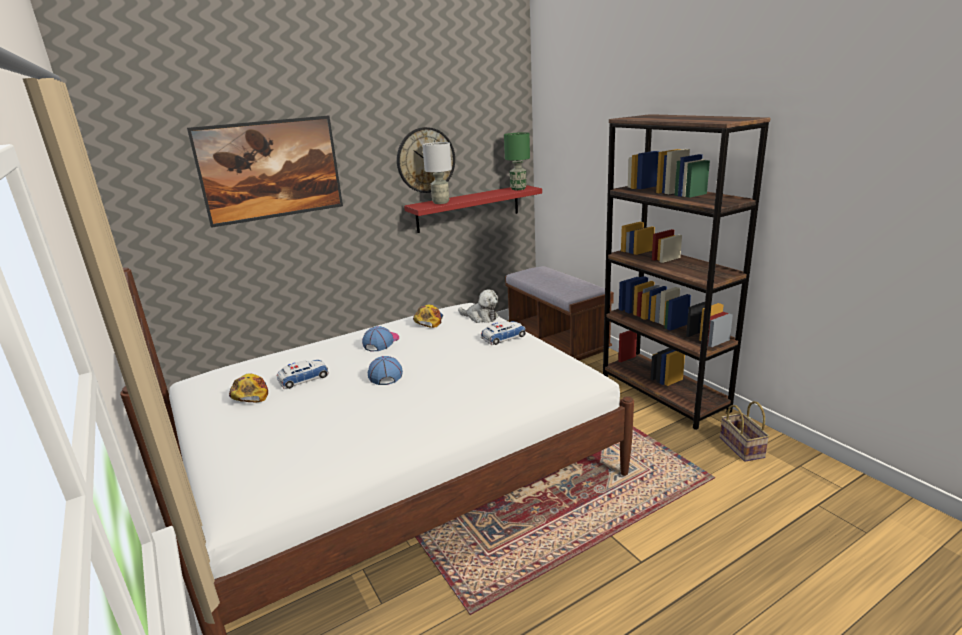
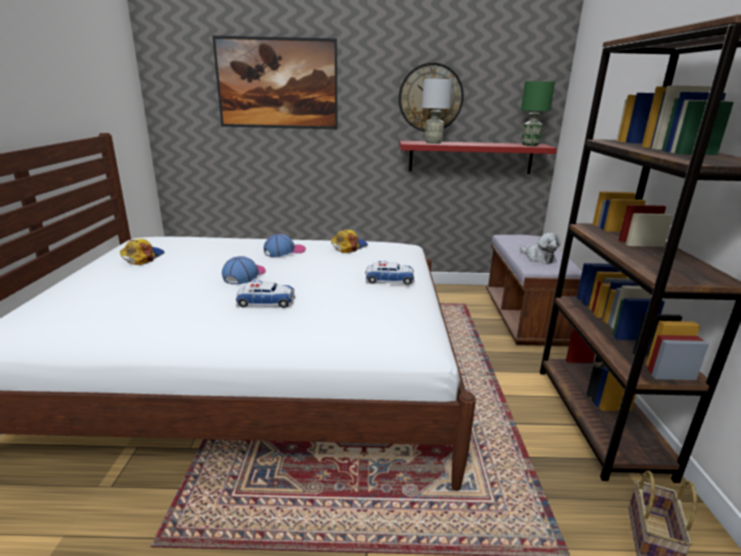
camera: 30 degrees right, 0 degrees up
toy car [277,360,329,389] -> toy car moved to [236,281,295,308]
plush toy [458,289,499,323] -> plush toy moved to [520,233,561,264]

